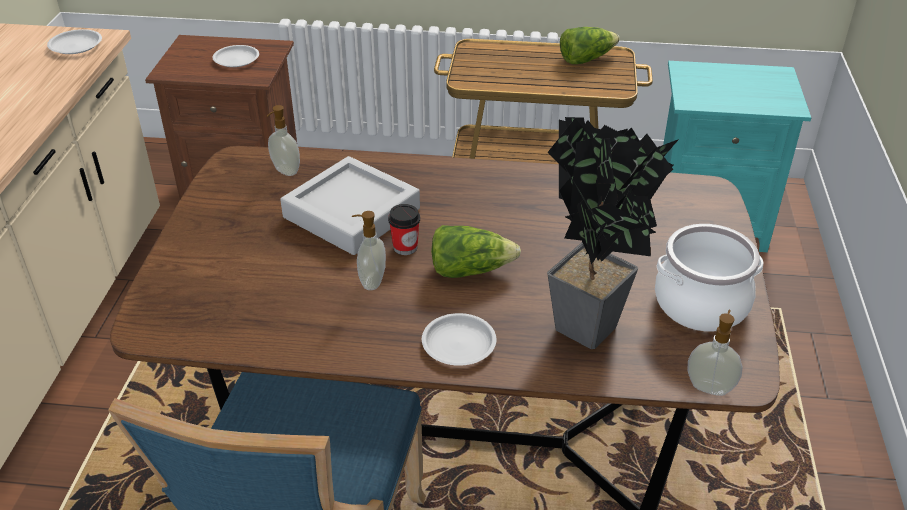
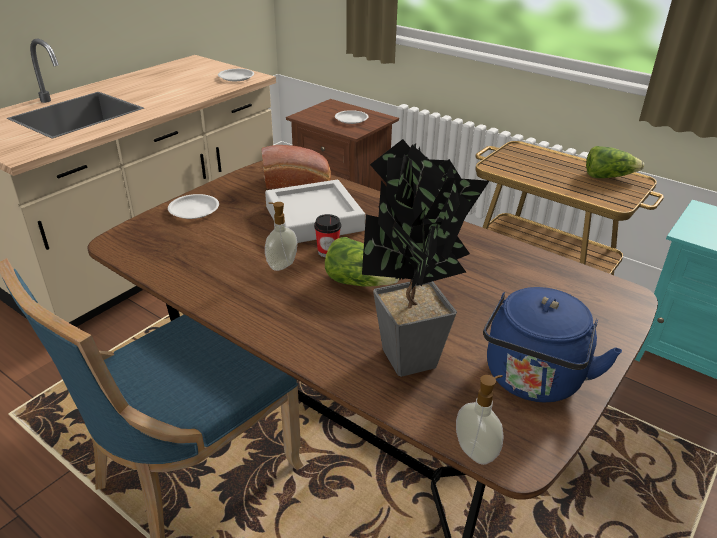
camera: 30 degrees right, 5 degrees down
soap dispenser [267,105,300,176] -> bread [262,145,331,189]
white plate [422,313,496,366] -> white plate moved to [168,194,219,219]
cooking pot [655,224,764,332] -> blue kettle [483,287,622,403]

